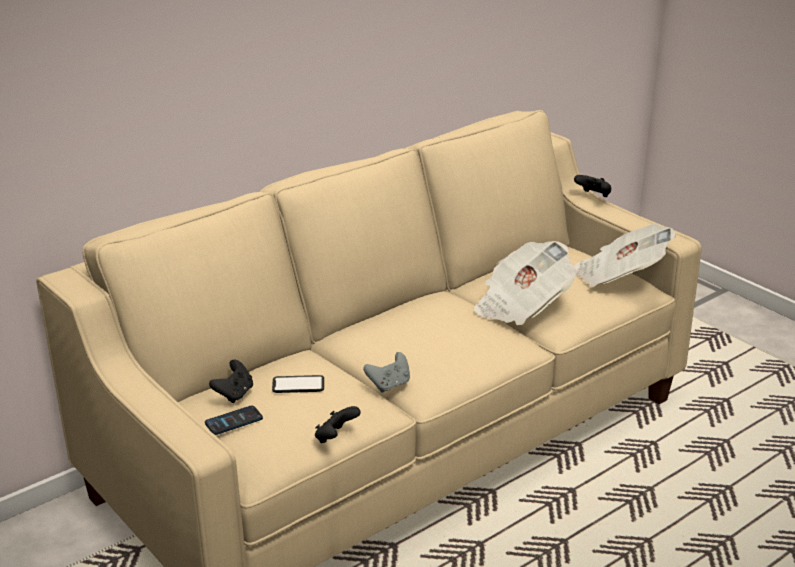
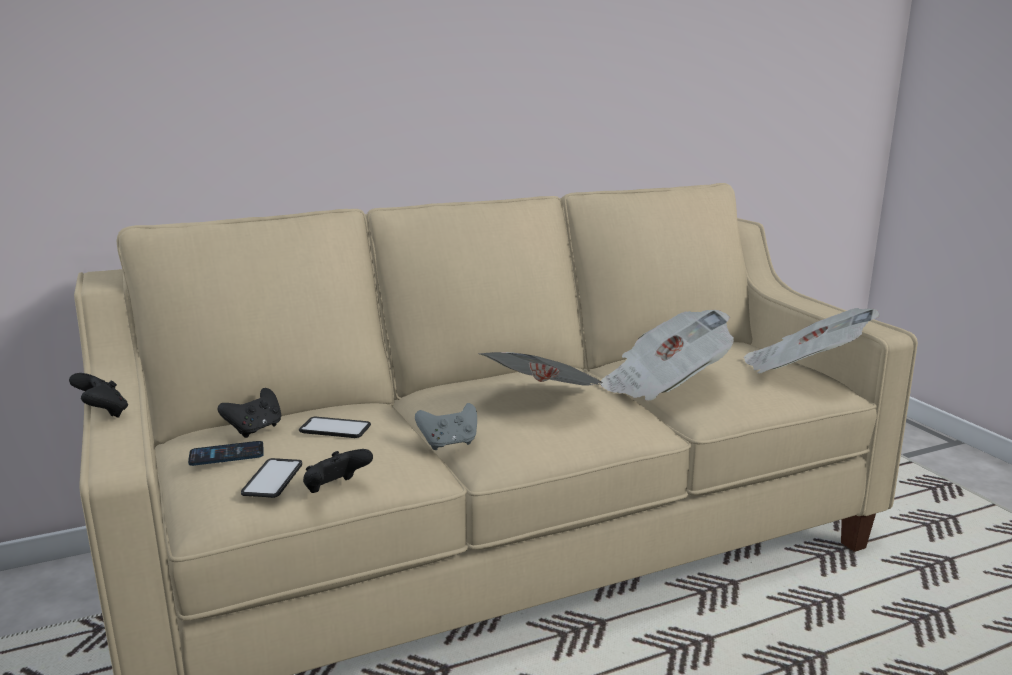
camera: 15 degrees right, 10 degrees down
black game controller [574,175,611,197] -> black game controller moved to [69,373,128,418]
none -> phone [241,458,302,498]
none -> newspaper [477,352,602,386]

